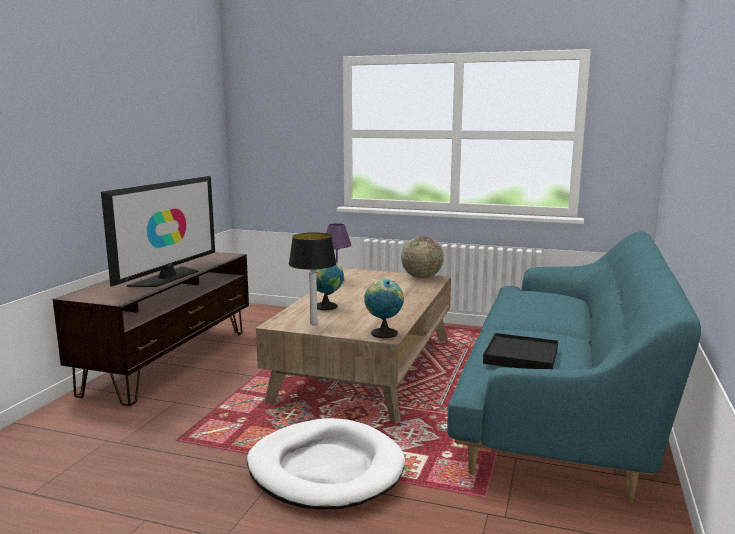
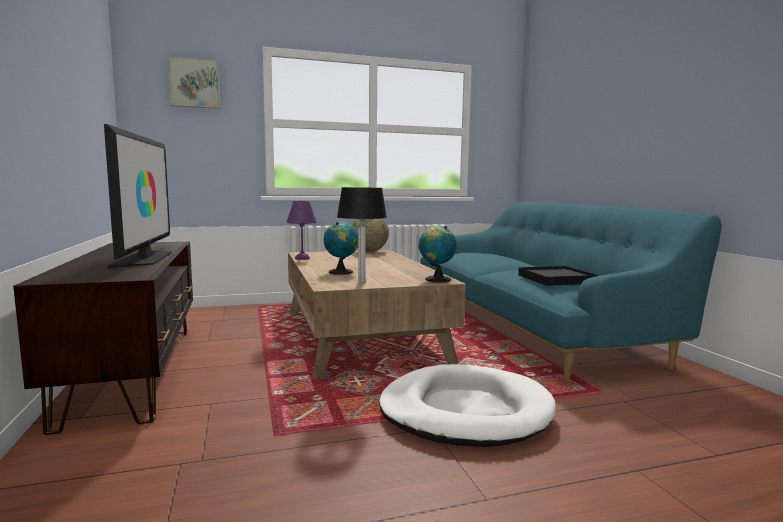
camera: 35 degrees left, 5 degrees down
none -> picture [168,56,220,109]

